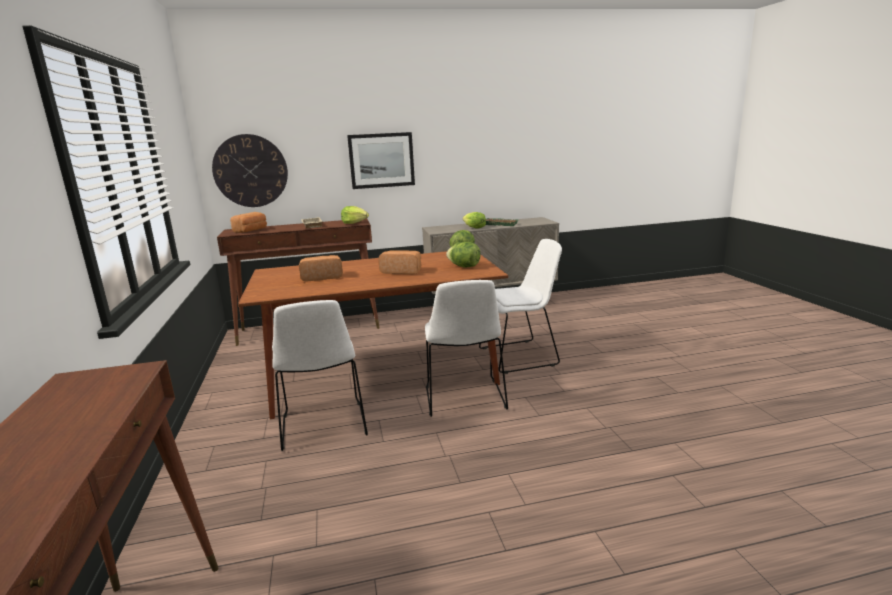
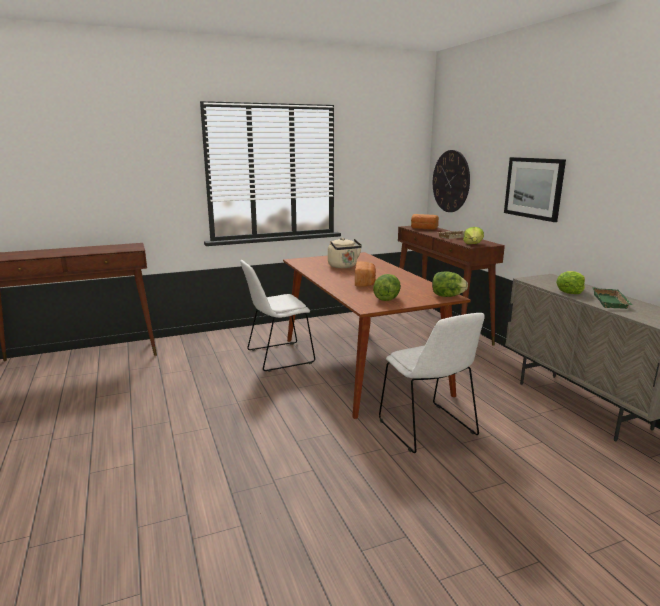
camera: 80 degrees right, 0 degrees up
bread [299,255,343,282] -> beige kettle [328,238,362,268]
white chair [425,280,508,417] -> none

